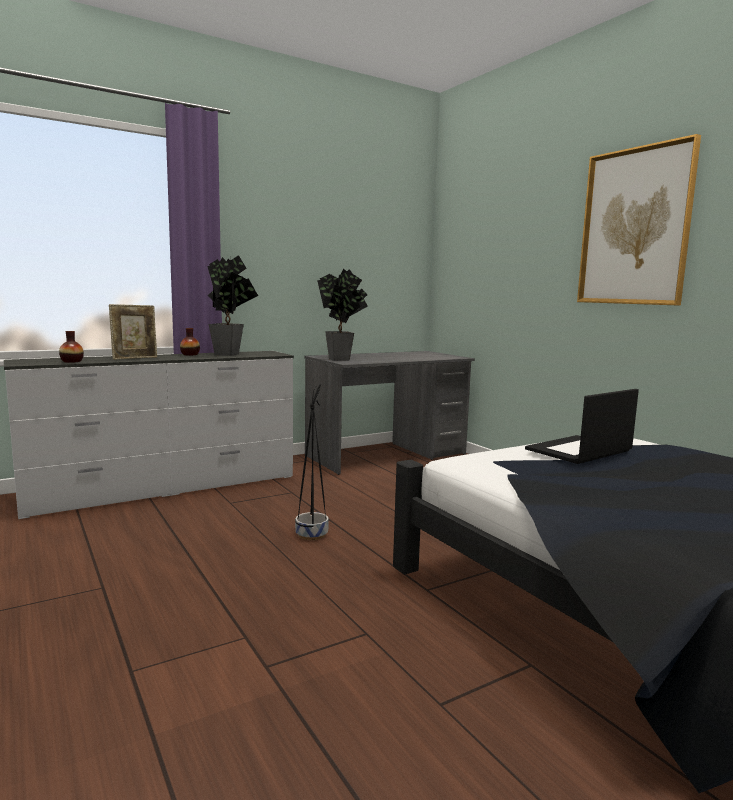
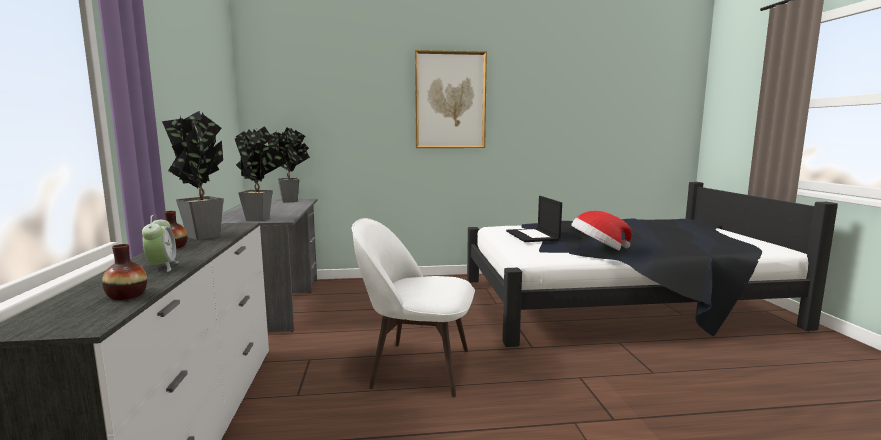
camera: 65 degrees left, 0 degrees up
picture frame [109,304,157,360] -> alarm clock [142,215,178,272]
black planter [295,384,329,540] -> white chair [352,218,475,397]
none -> potted plant [268,128,310,203]
none -> hat [571,211,632,250]

